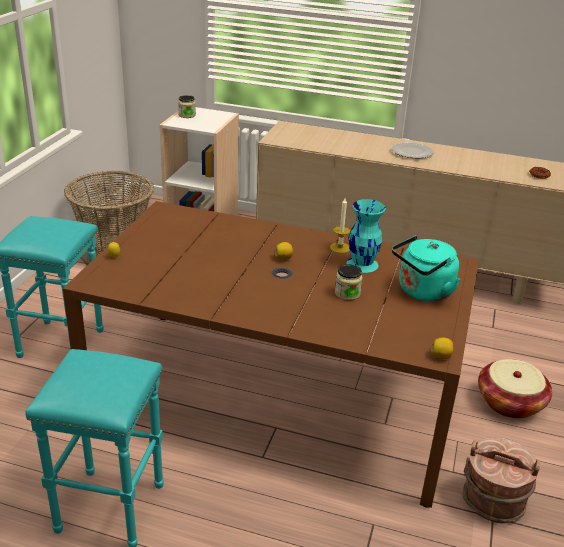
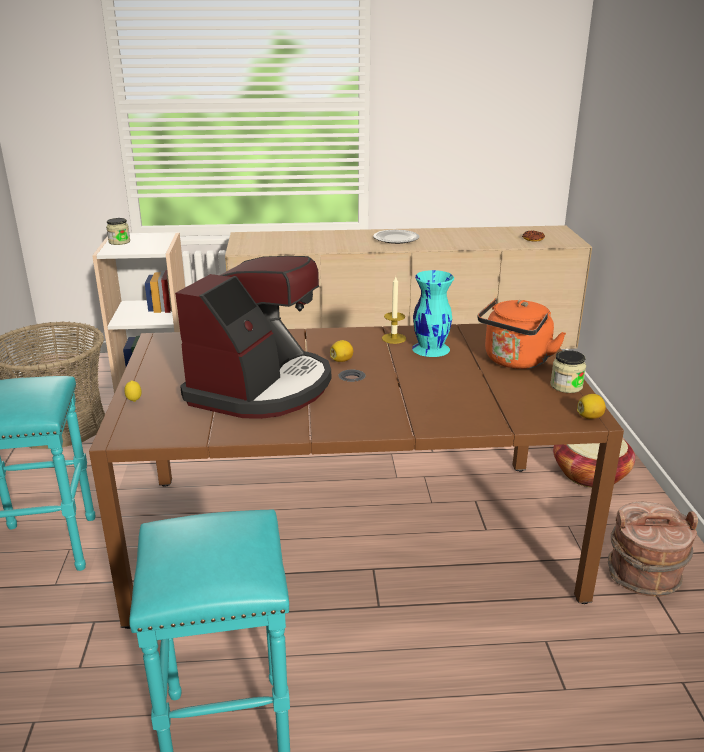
camera: 20 degrees left, 5 degrees down
jar [335,265,363,300] -> jar moved to [550,350,586,393]
turquoise kettle [392,235,460,301] -> orange kettle [477,298,566,369]
none -> coffee machine [175,256,331,419]

